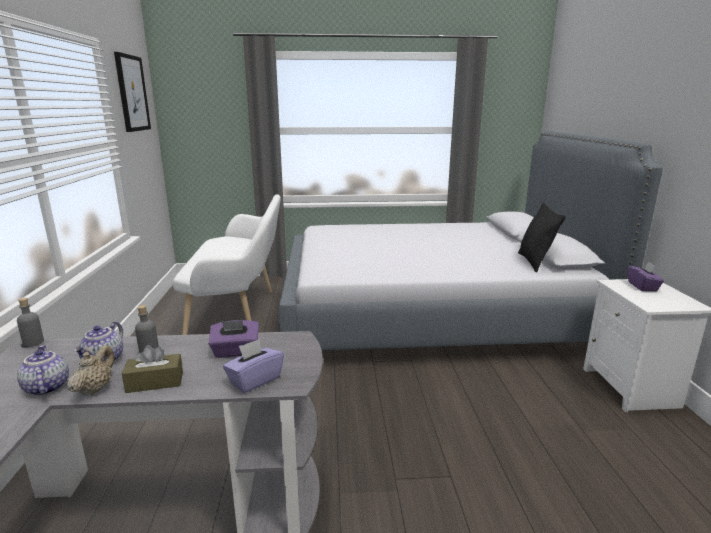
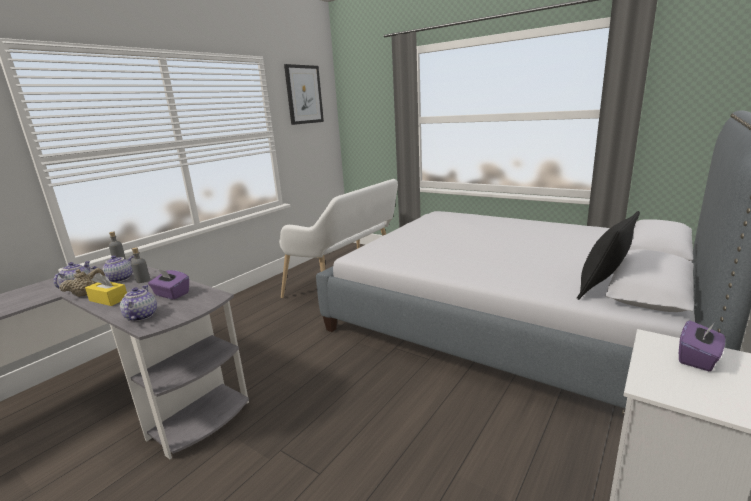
camera: 40 degrees right, 0 degrees up
brown tissue box [122,345,183,393] -> yellow tissue box [85,273,127,306]
purple tissue box [223,339,284,393] -> teapot [120,285,157,322]

